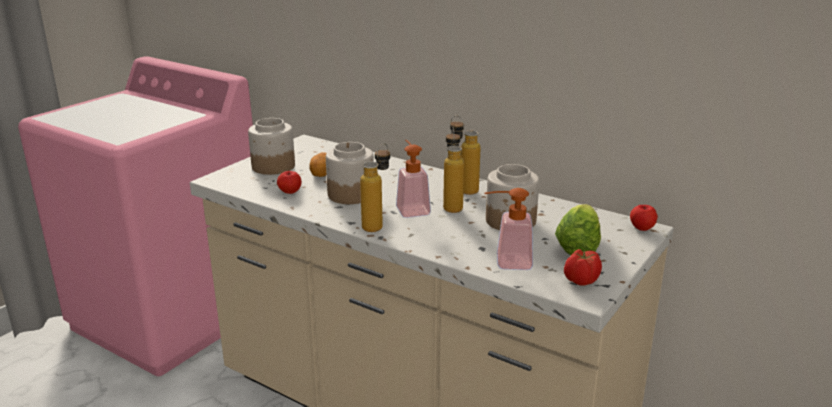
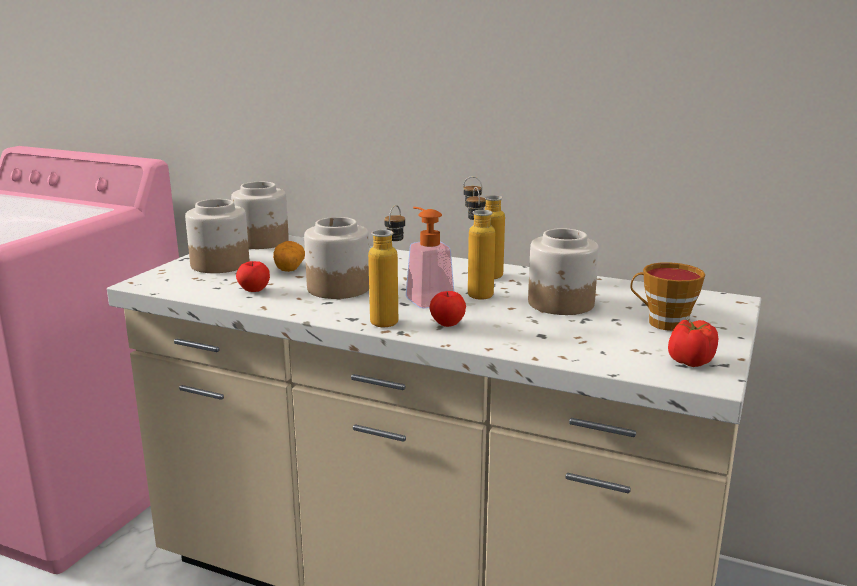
camera: 10 degrees left, 5 degrees down
soap dispenser [484,188,533,270] -> none
lettuce [555,204,601,256] -> cup [631,262,705,331]
apple [630,205,658,231] -> apple moved to [430,291,466,327]
none -> jar [231,182,289,249]

